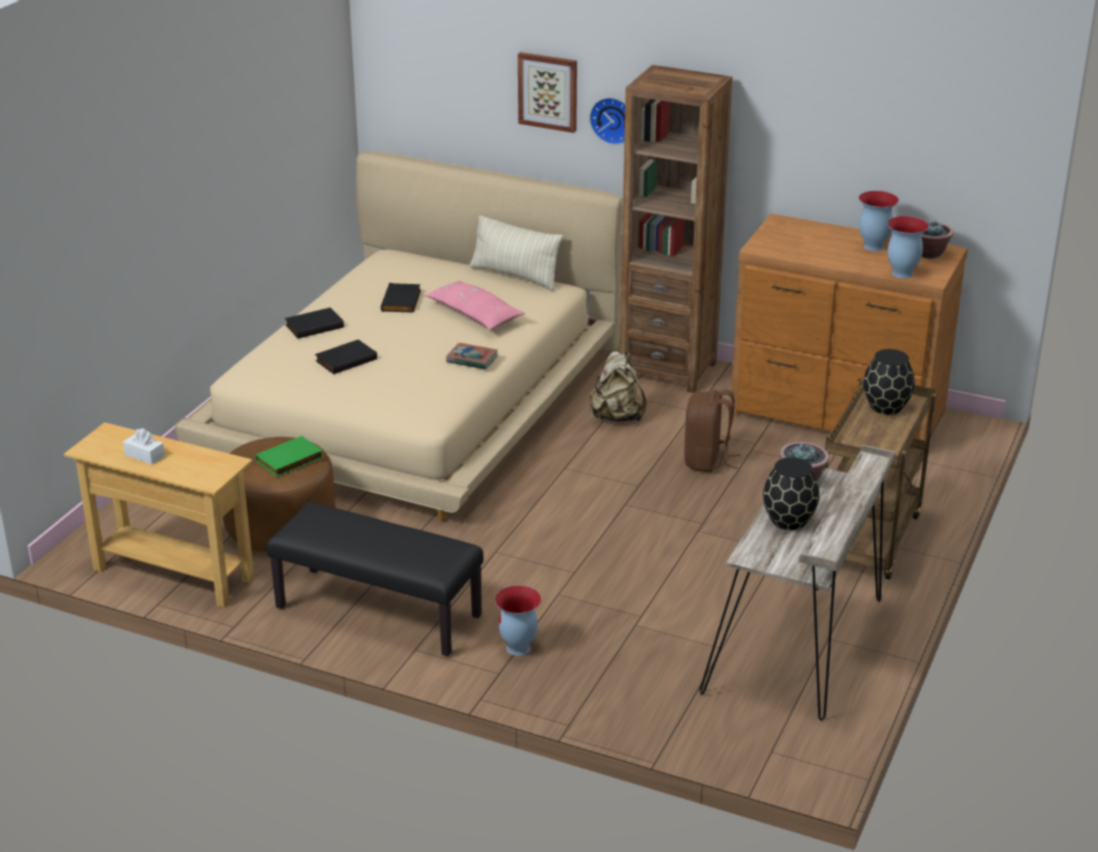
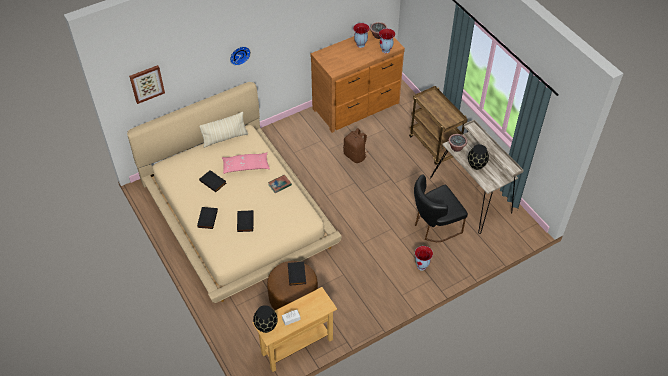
camera: 55 degrees left, 20 degrees up
green book [256,436,323,477] -> black book [288,262,306,286]
black bench [266,502,484,656] -> none
picture [518,52,577,133] -> picture moved to [129,65,165,104]
beige backpack [589,351,647,422] -> none
brown bookcase [619,65,732,393] -> none
black vase [863,349,915,415] -> black vase moved to [253,305,278,333]
none -> black chair [414,174,468,242]

